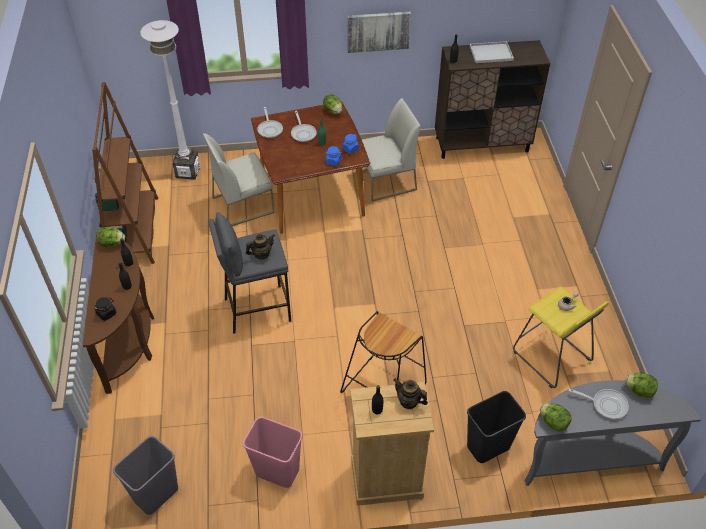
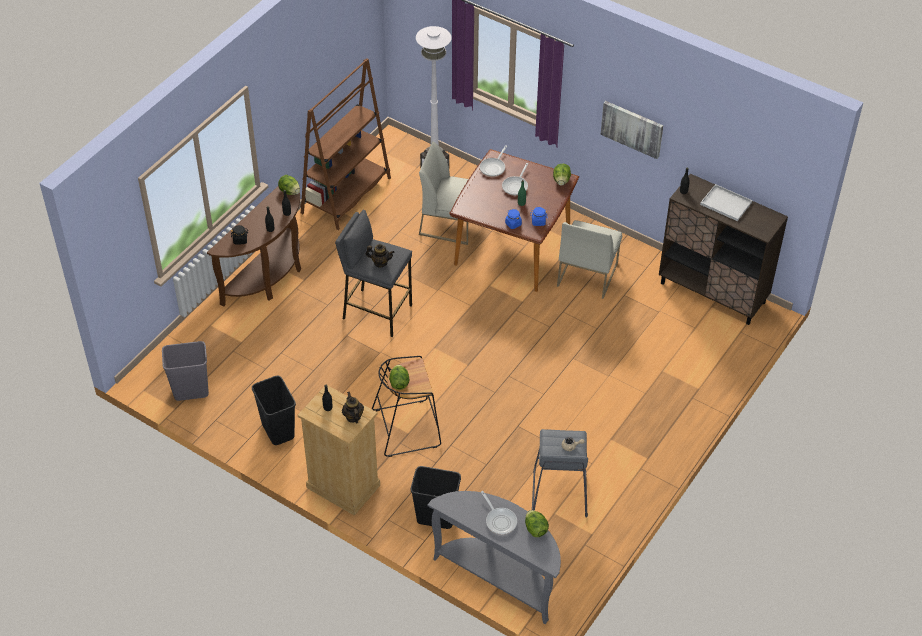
camera: 40 degrees right, 0 degrees up
pink trash can [243,417,303,488] -> black trash can [252,376,296,445]
white chair [356,98,421,202] -> white chair turned 90 degrees clockwise [557,220,622,299]
yellow stool [513,286,609,388] -> grey stool [532,429,588,517]
lettuce [540,403,572,432] -> lettuce moved to [389,365,409,390]

